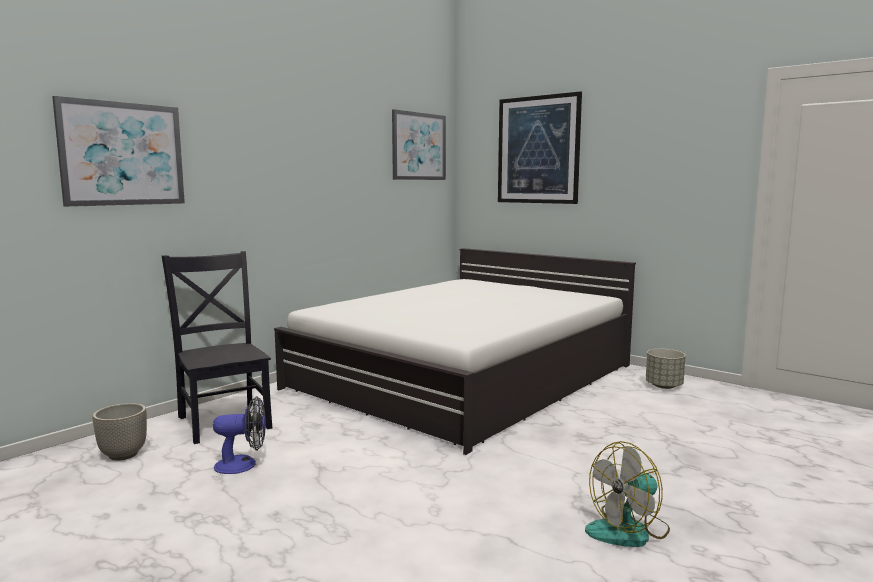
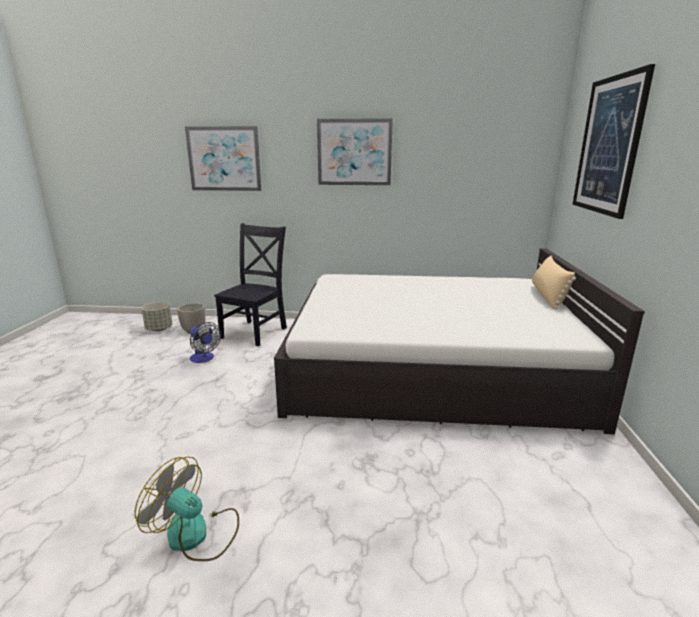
camera: 55 degrees right, 10 degrees up
picture [392,109,446,180] -> picture moved to [317,118,393,185]
grey planter [646,349,686,389] -> grey planter moved to [141,302,172,331]
none -> beige pillow [532,256,576,309]

